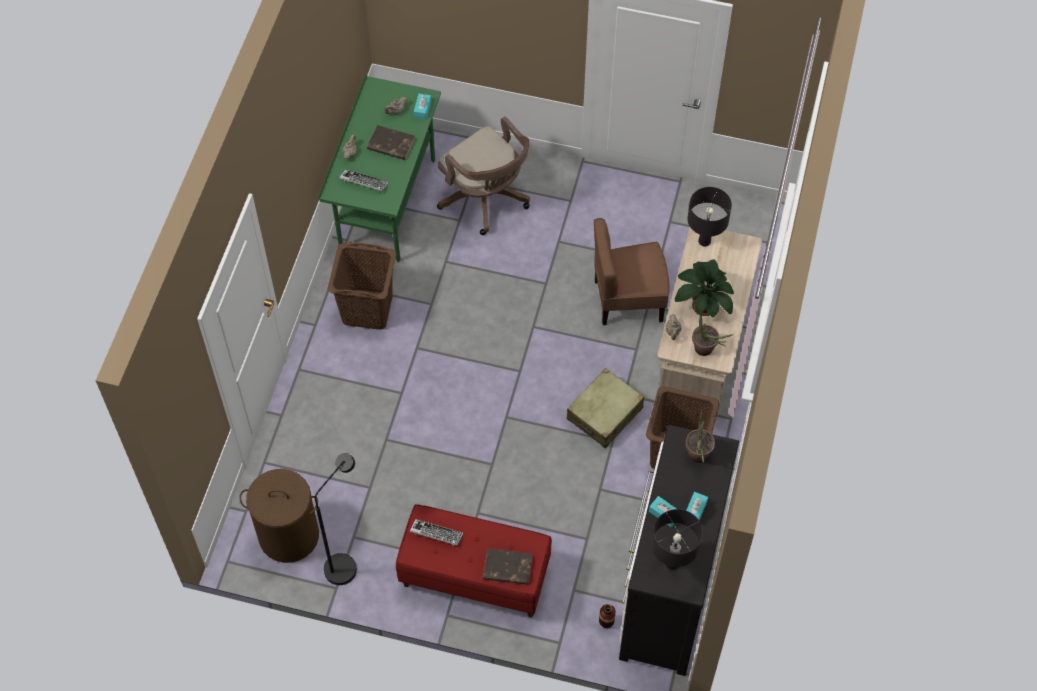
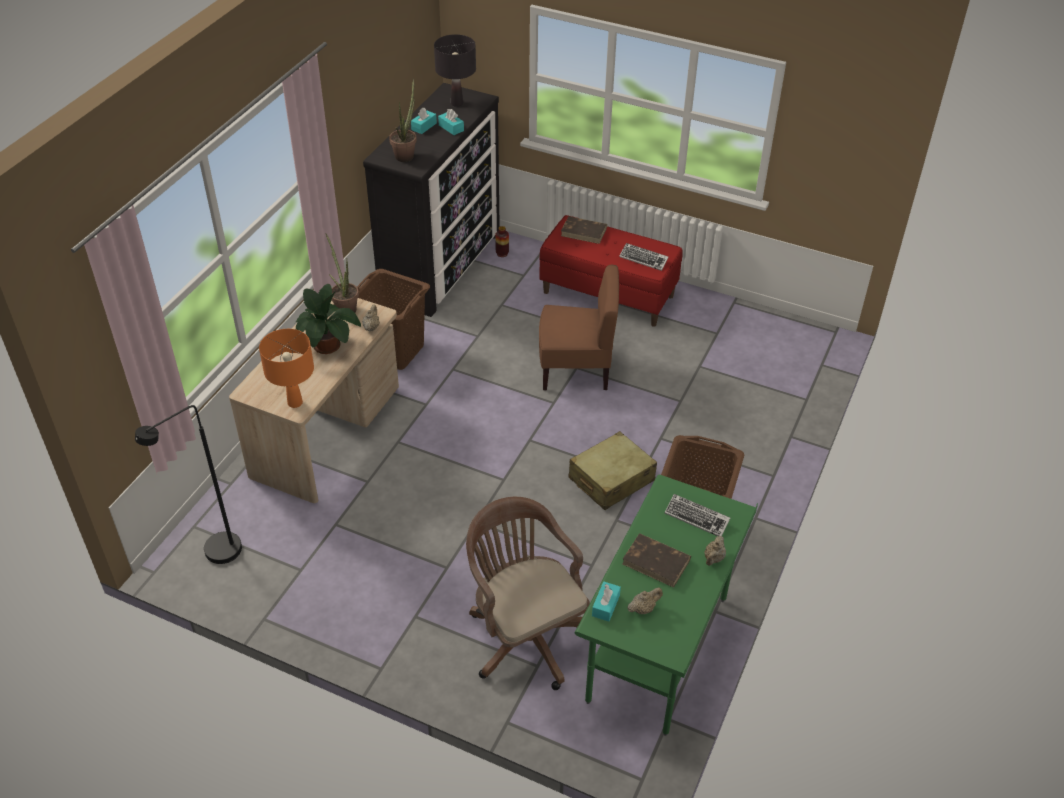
camera: 170 degrees left, 15 degrees down
brown laundry basket [239,469,319,563] -> none
black floor lamp [315,453,357,585] -> black floor lamp moved to [135,405,242,564]
beige suitcase [567,368,644,448] -> beige suitcase moved to [569,431,657,510]
brown chair [594,218,669,325] -> brown chair moved to [539,265,619,391]
black table lamp [687,187,732,247] -> orange table lamp [259,329,314,408]

